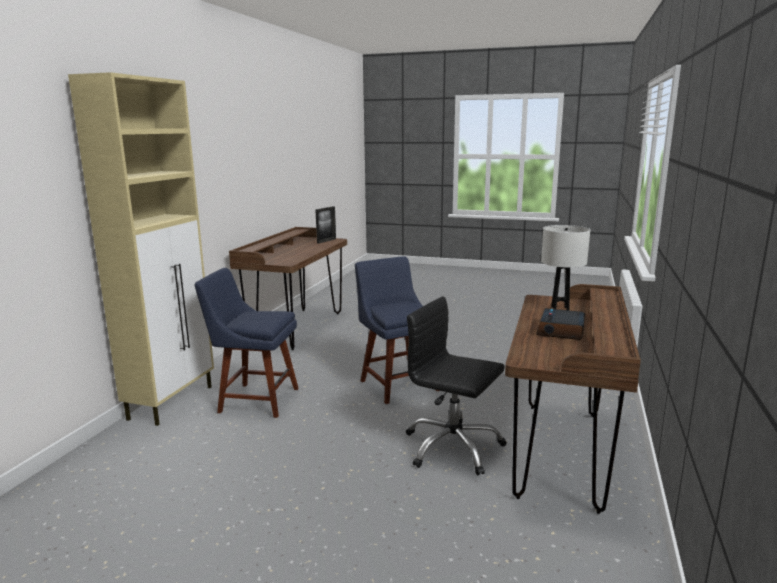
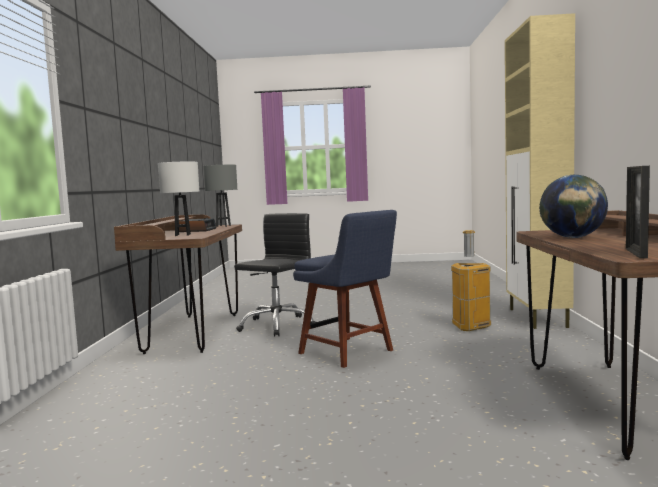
camera: 165 degrees right, 10 degrees down
blue chair [195,268,299,418] -> trash can [451,230,491,331]
black office chair [406,296,507,476] -> black office chair turned 75 degrees counterclockwise [234,213,316,337]
none -> grey table lamp [203,165,237,227]
none -> globe [539,175,608,238]

